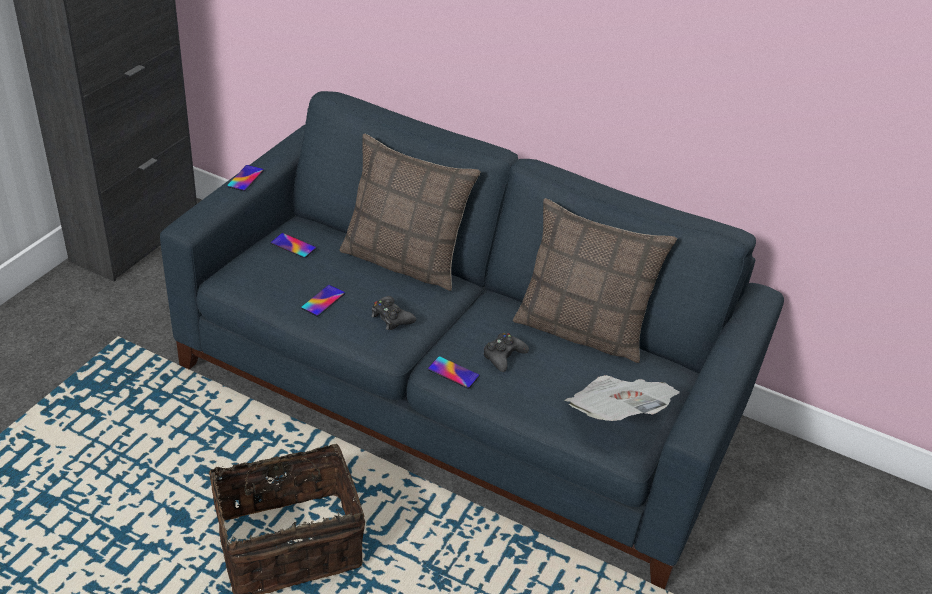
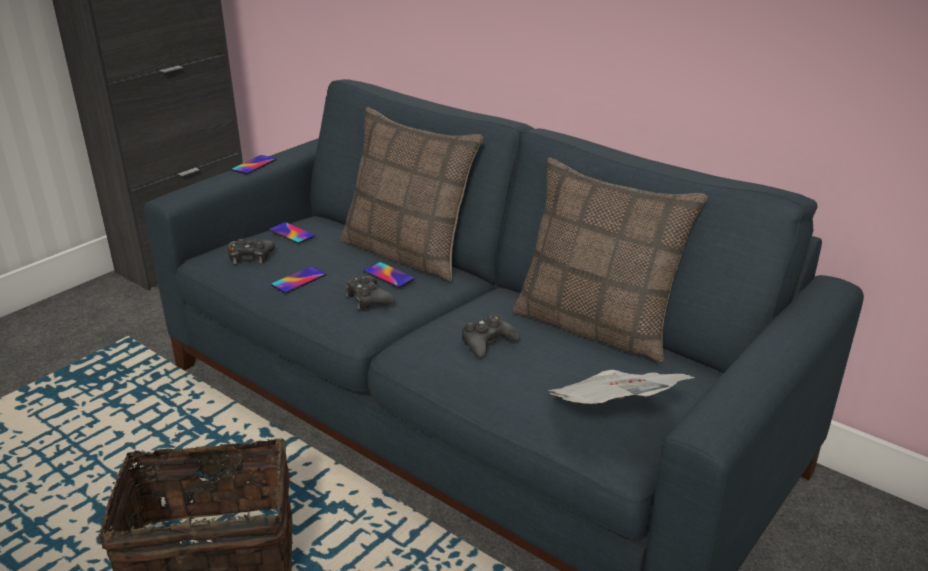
camera: 15 degrees right, 10 degrees down
phone [428,356,480,389] -> phone moved to [364,262,415,288]
none -> black game controller [227,239,275,264]

